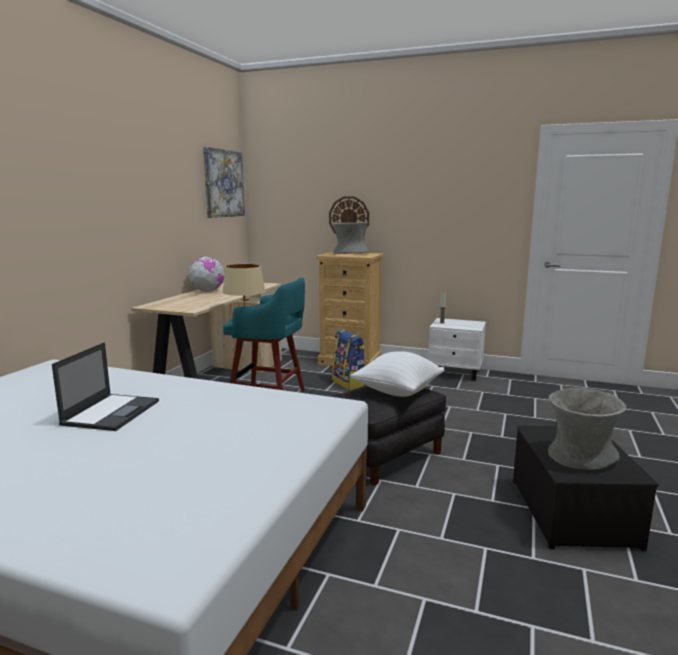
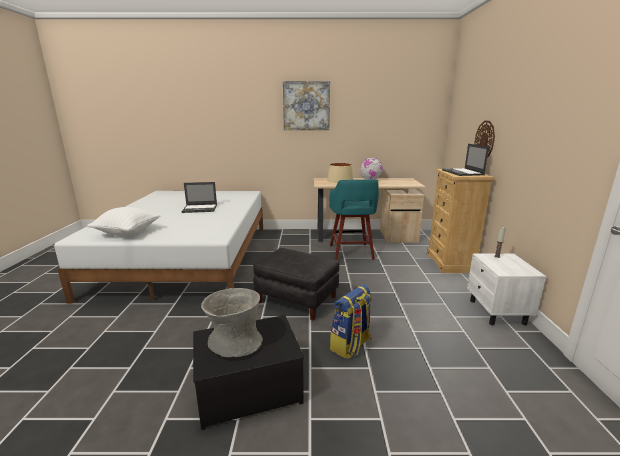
camera: 70 degrees right, 5 degrees up
picture [203,147,245,218] -> picture moved to [283,81,330,130]
backpack [332,329,366,390] -> backpack moved to [330,284,372,359]
grey vase [333,222,369,254] -> laptop [442,144,489,176]
white pillow [350,351,445,397] -> white pillow moved to [87,207,161,237]

